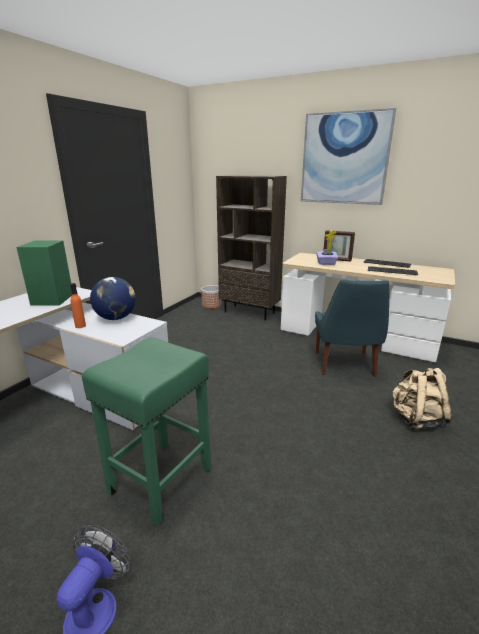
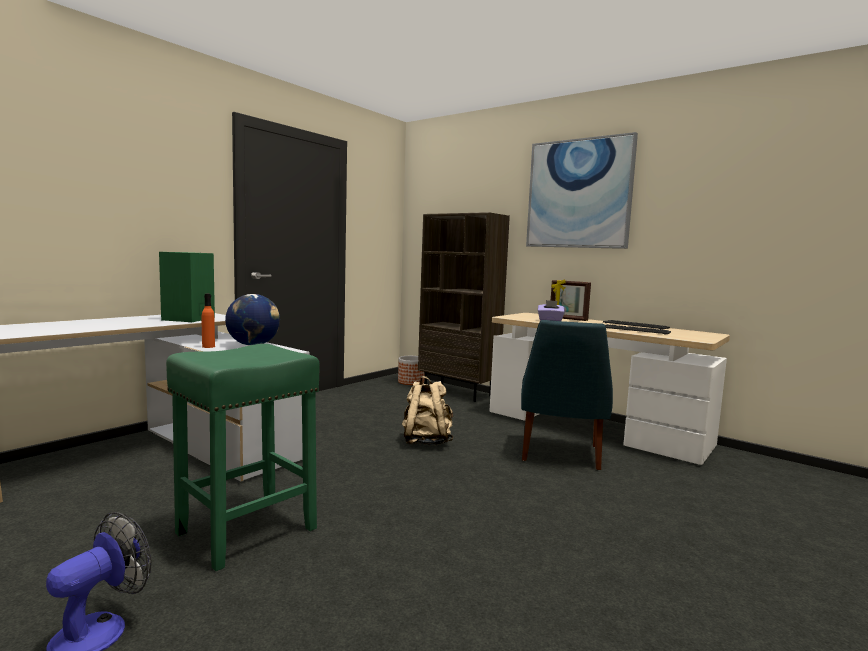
camera: 10 degrees right, 15 degrees down
beige backpack [393,368,452,429] -> beige backpack moved to [402,376,453,446]

